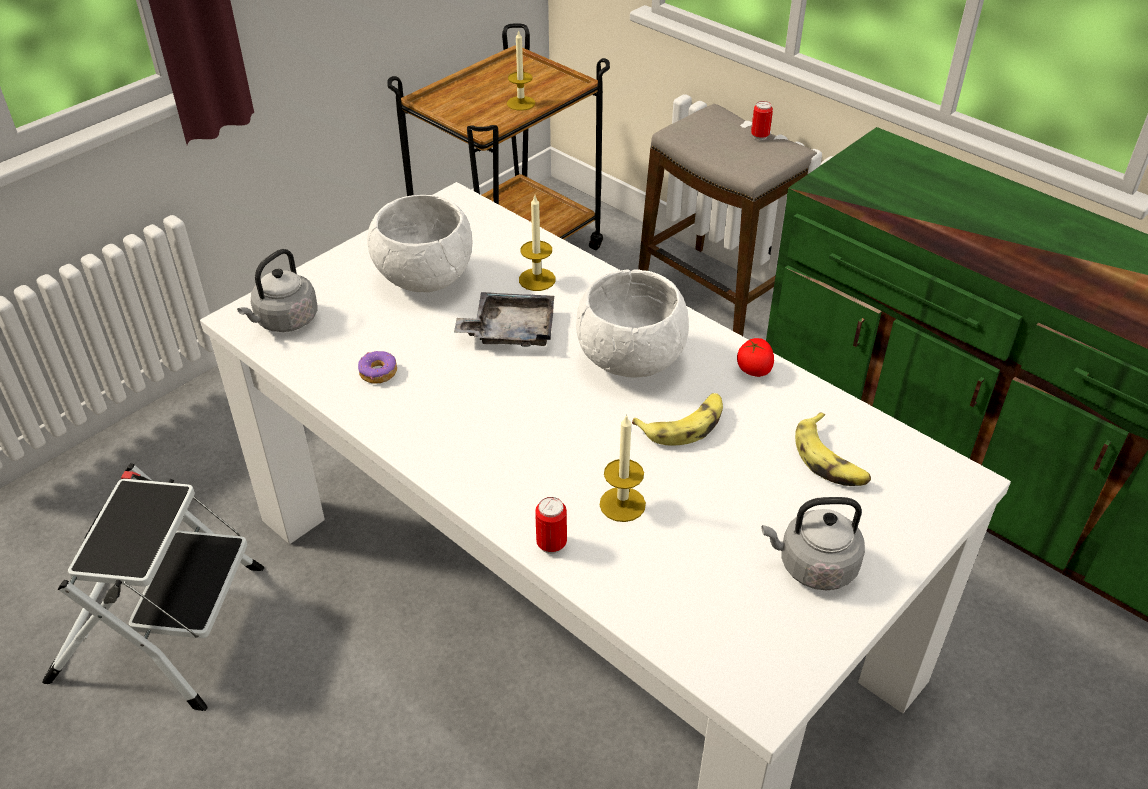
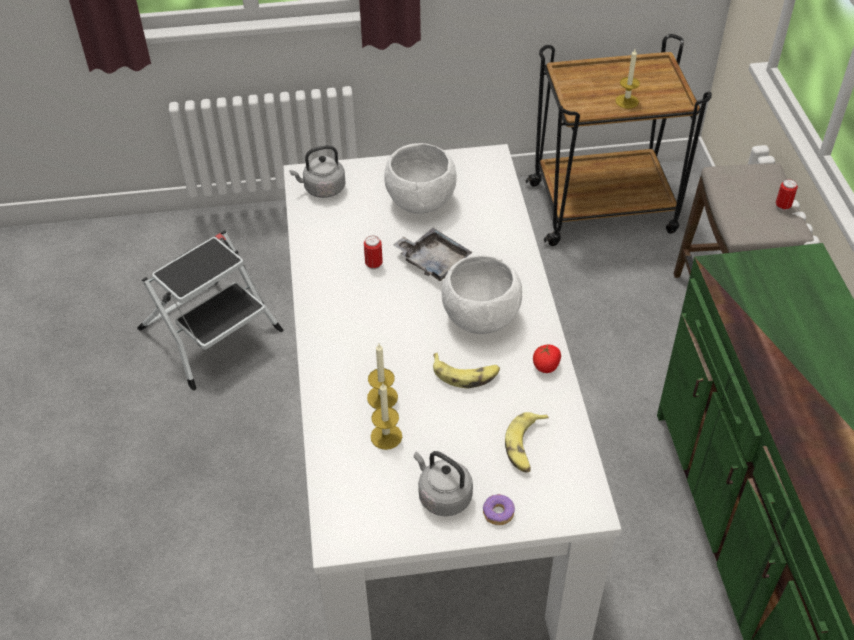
camera: 40 degrees right, 5 degrees up
donut [358,351,397,384] -> donut moved to [483,494,515,525]
candle [519,196,556,291] -> candle moved to [371,383,402,450]
can [535,497,567,554] -> can moved to [364,236,383,269]

